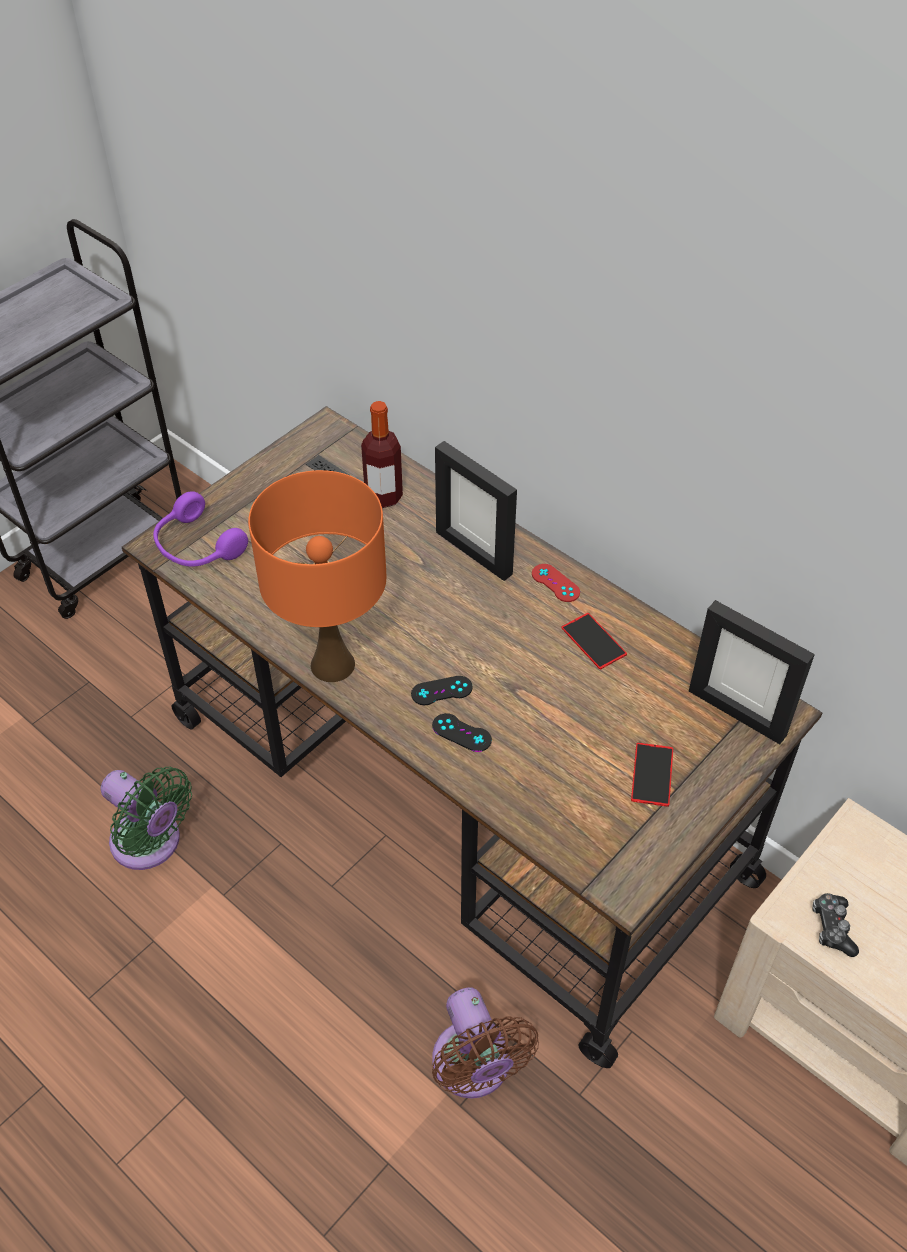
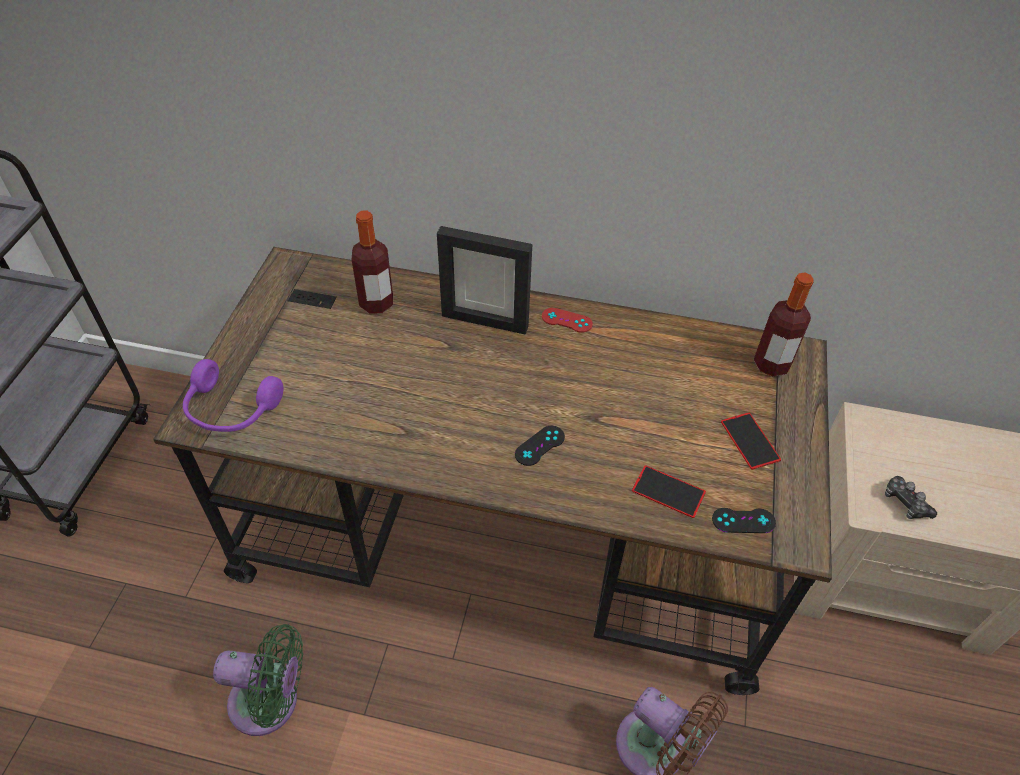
camera: 30 degrees left, 0 degrees up
orange table lamp [248,470,387,682] -> none
black game controller [432,713,492,752] -> black game controller moved to [712,508,776,533]
phone [561,613,627,669] -> phone moved to [632,465,706,518]
picture frame [689,600,815,744] -> bottle [754,273,814,377]

